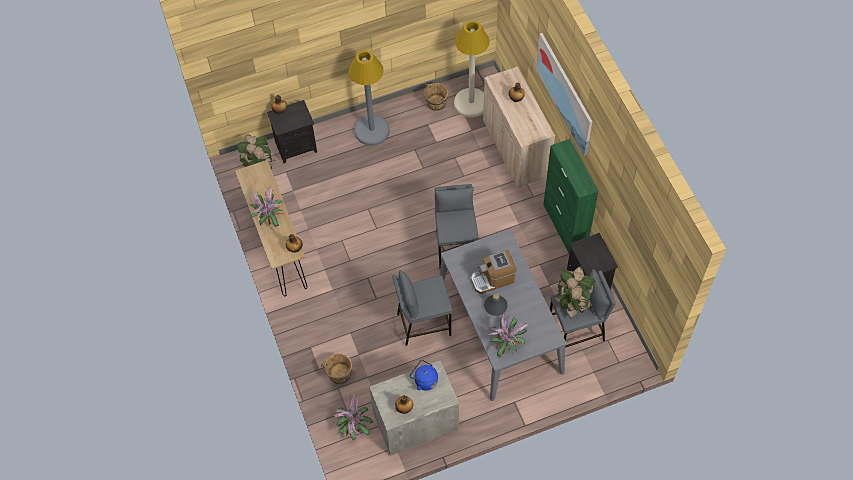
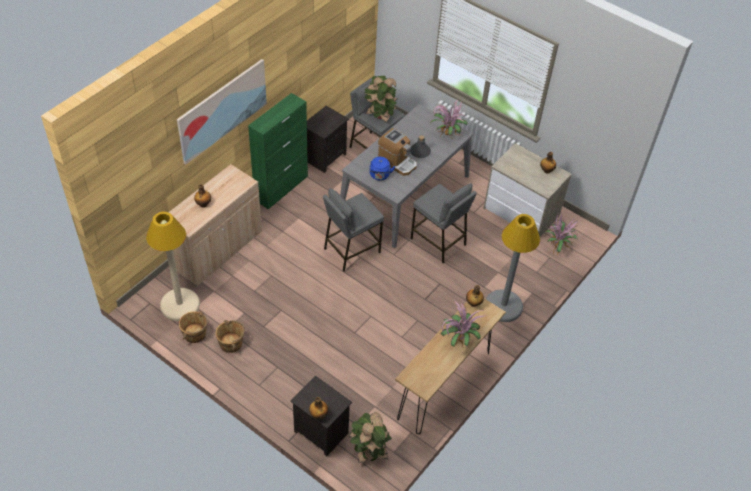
camera: 125 degrees left, 10 degrees down
brown bucket [321,354,356,384] -> brown bucket moved to [215,320,245,353]
grey floor lamp [349,50,390,145] -> grey floor lamp moved to [486,214,540,322]
blue kettle [410,360,438,391] -> blue kettle moved to [369,157,395,180]

